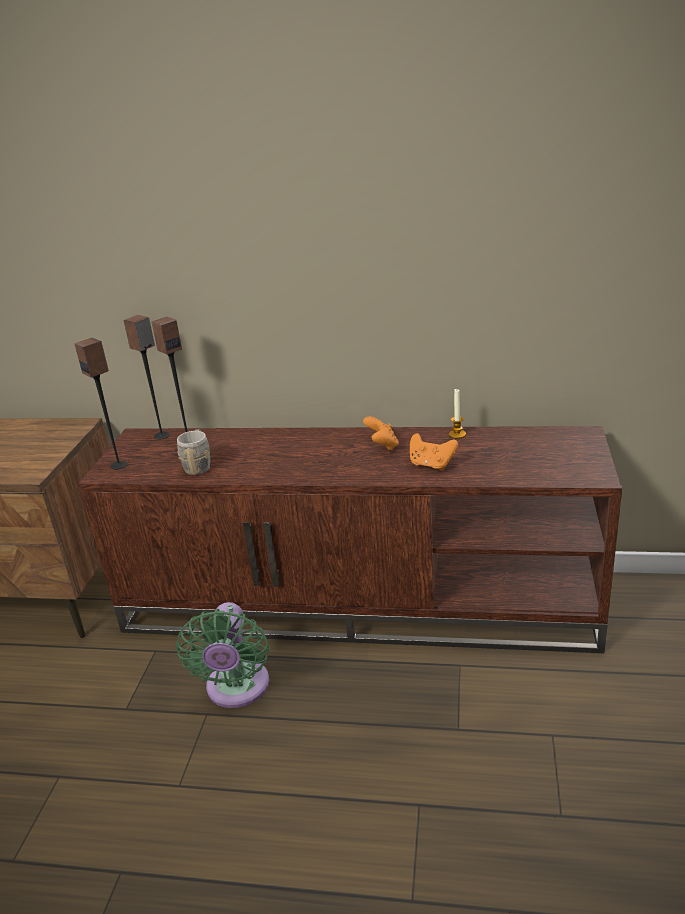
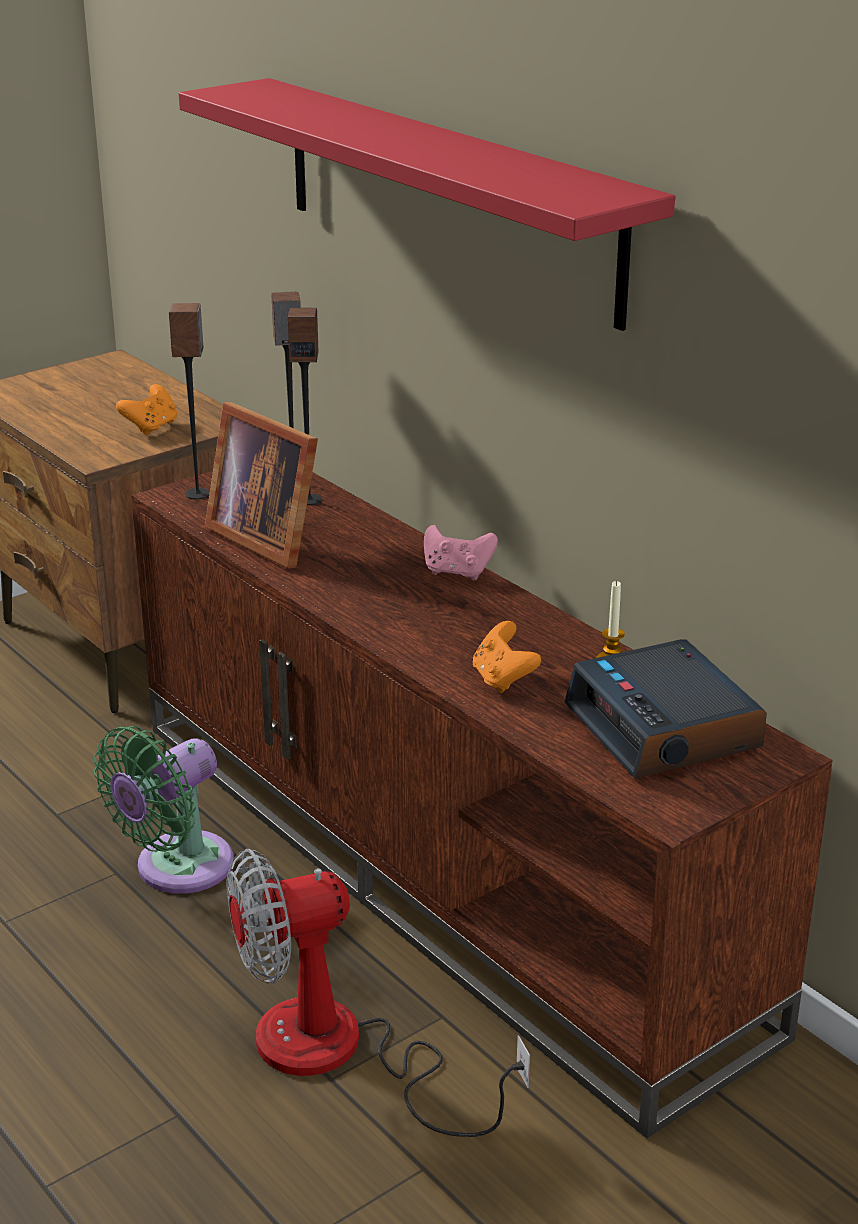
camera: 40 degrees right, 0 degrees up
grey mug [177,429,210,475] -> picture frame [205,402,318,569]
orange game controller [363,416,399,451] -> orange game controller moved to [116,384,177,436]
none -> red shelf [179,78,675,331]
none -> fan [227,849,530,1137]
none -> pink game controller [424,525,498,580]
none -> alarm clock [565,639,767,779]

